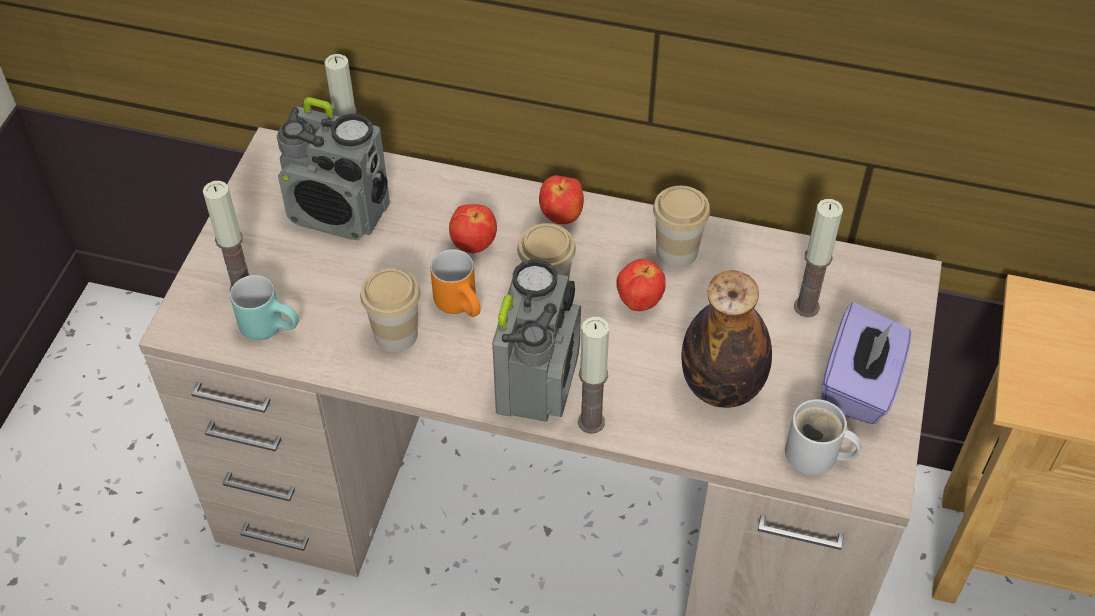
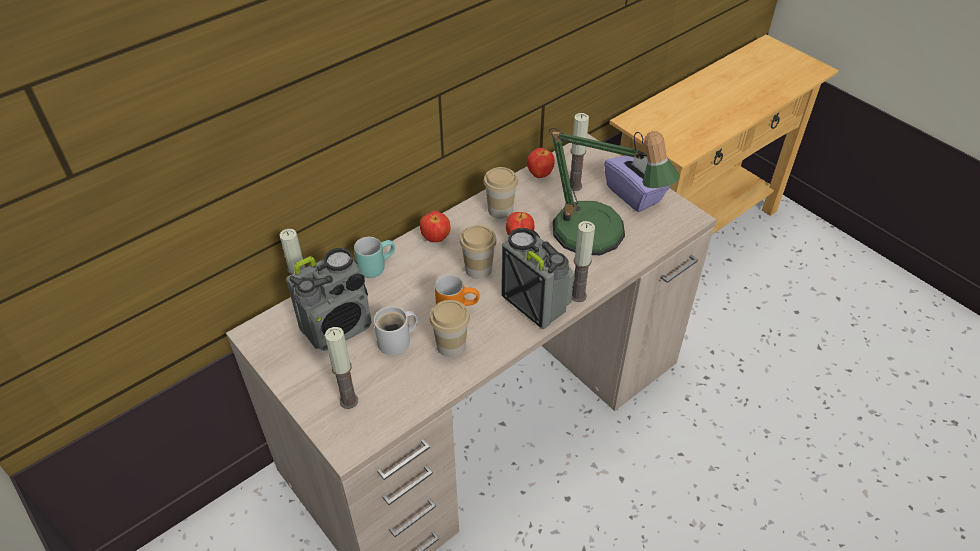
camera: 55 degrees left, 5 degrees down
turquoise mug [230,275,299,340] -> turquoise mug moved to [354,237,395,278]
apple [449,204,497,254] -> apple moved to [527,148,555,178]
bottle [681,270,772,408] -> table lamp [549,128,680,255]
white mug [785,399,861,475] -> white mug moved to [374,306,418,355]

